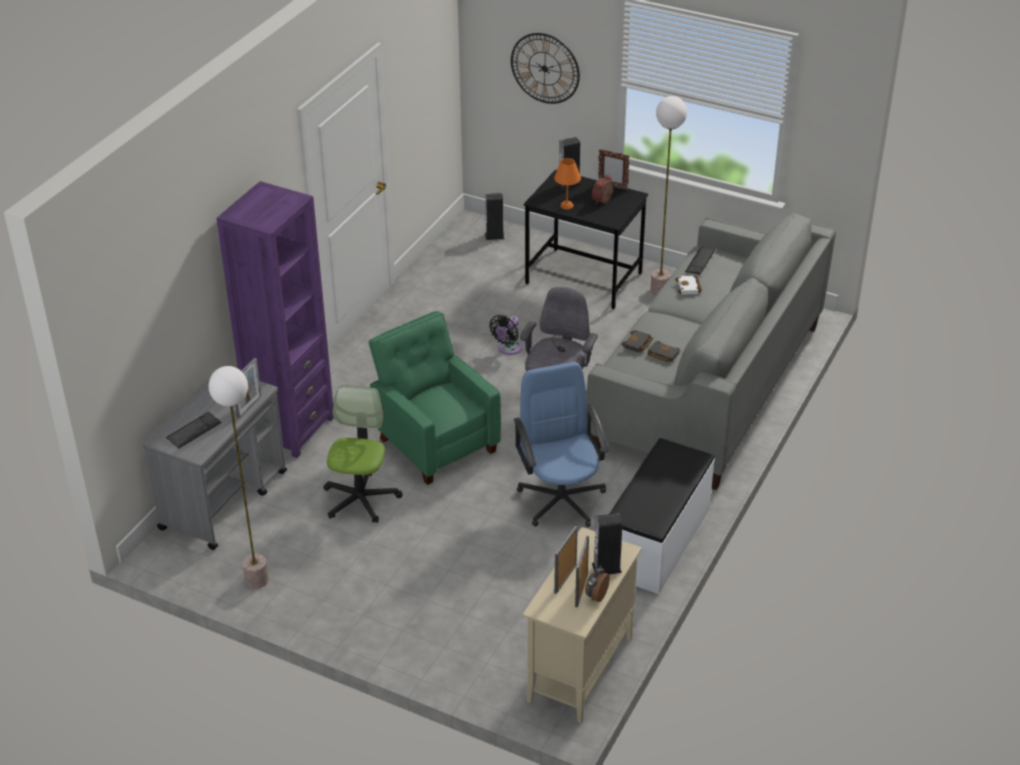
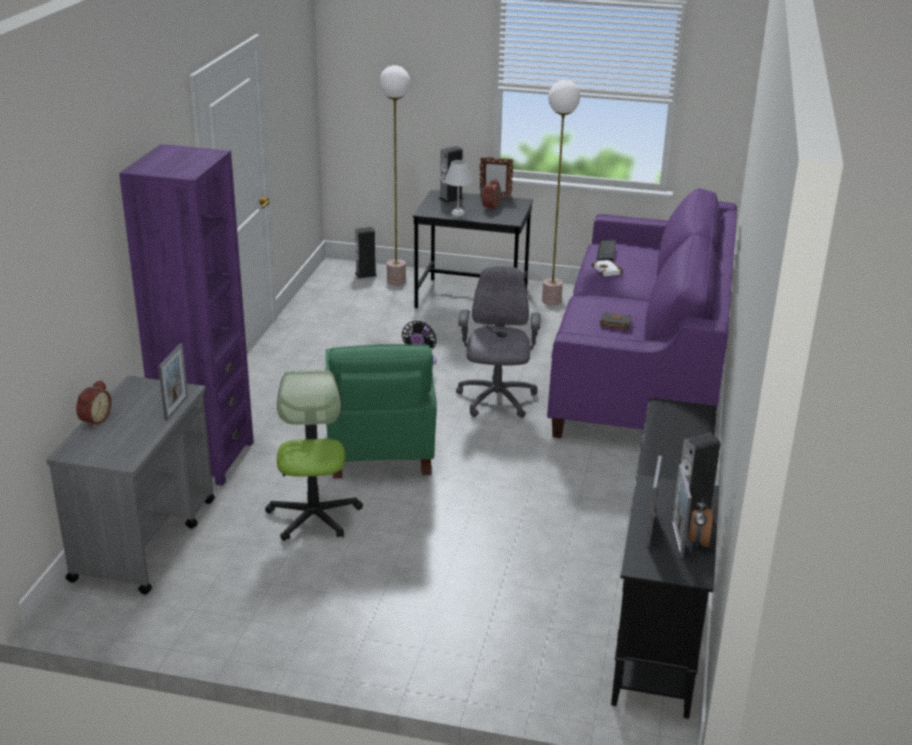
camera: 15 degrees left, 10 degrees down
keyboard [166,412,221,449] -> none
floor lamp [209,366,269,589] -> floor lamp moved to [379,65,410,285]
green armchair [369,311,501,485] -> green armchair turned 135 degrees counterclockwise [326,344,437,478]
wall clock [511,33,580,104] -> none
blue office chair [514,362,609,527] -> none
beige cabinet [523,527,642,723] -> black cabinet [611,475,719,719]
orange table lamp [554,158,581,210] -> white table lamp [445,160,472,216]
grey sofa [587,213,836,490] -> purple sofa [547,188,737,438]
black book [621,330,653,352] -> none
none -> alarm clock [76,380,111,428]

